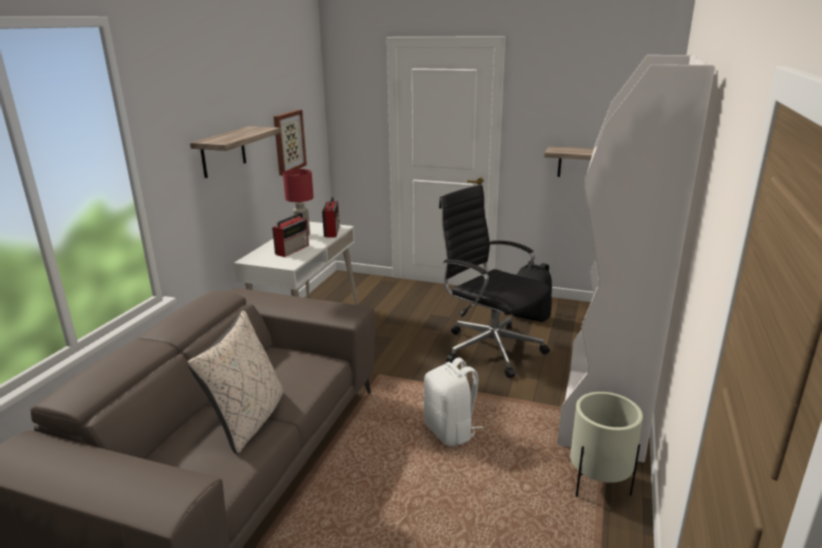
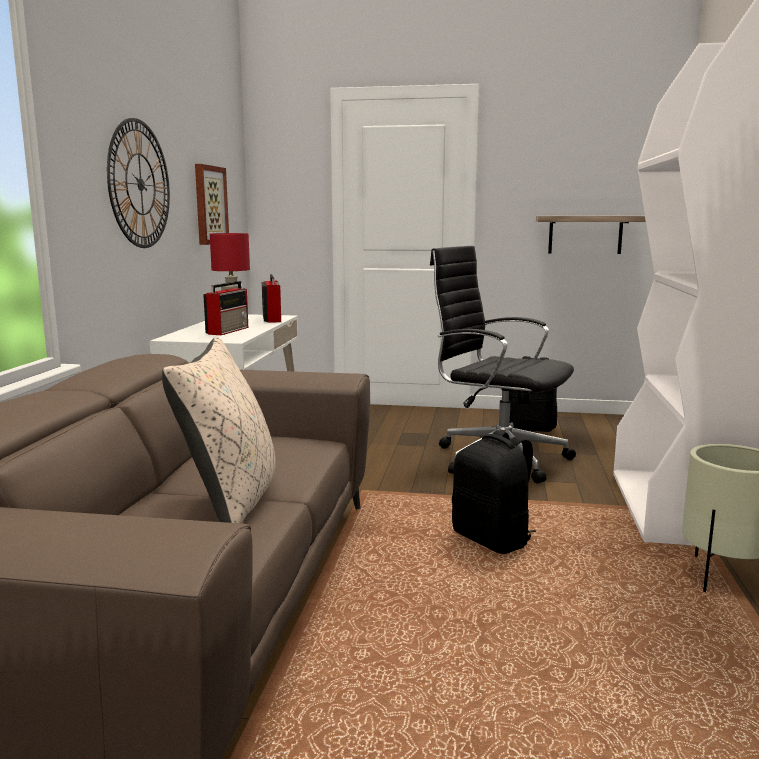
camera: 10 degrees left, 10 degrees down
shelf [190,126,281,178] -> wall clock [107,118,170,248]
white backpack [424,358,483,446] -> black backpack [452,430,536,554]

